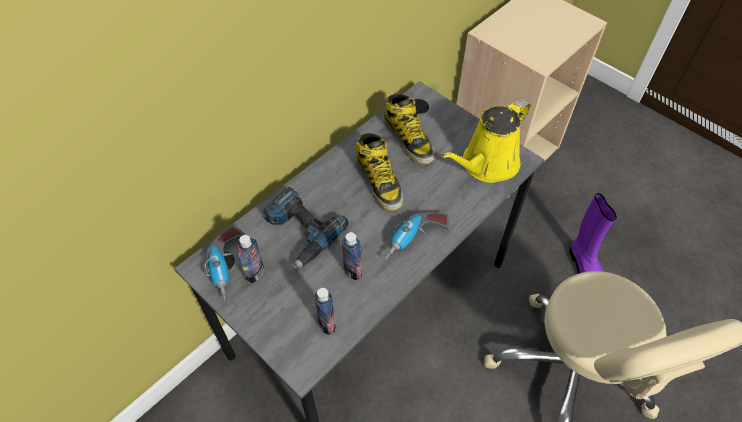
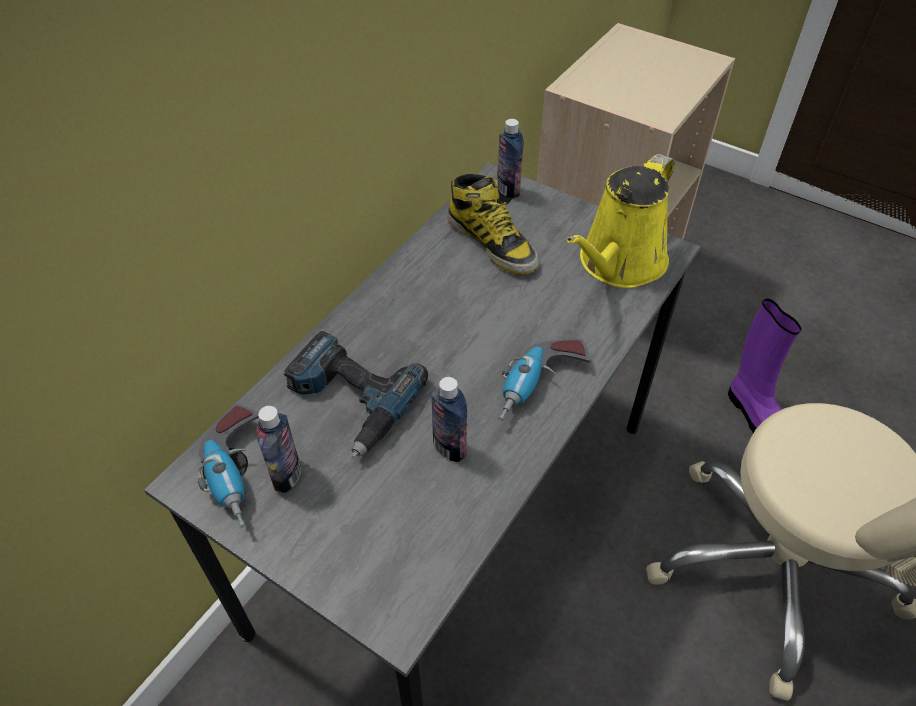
camera: 10 degrees left, 5 degrees down
bottle [315,288,336,335] -> bottle moved to [497,119,524,199]
boot [356,133,403,211] -> none

